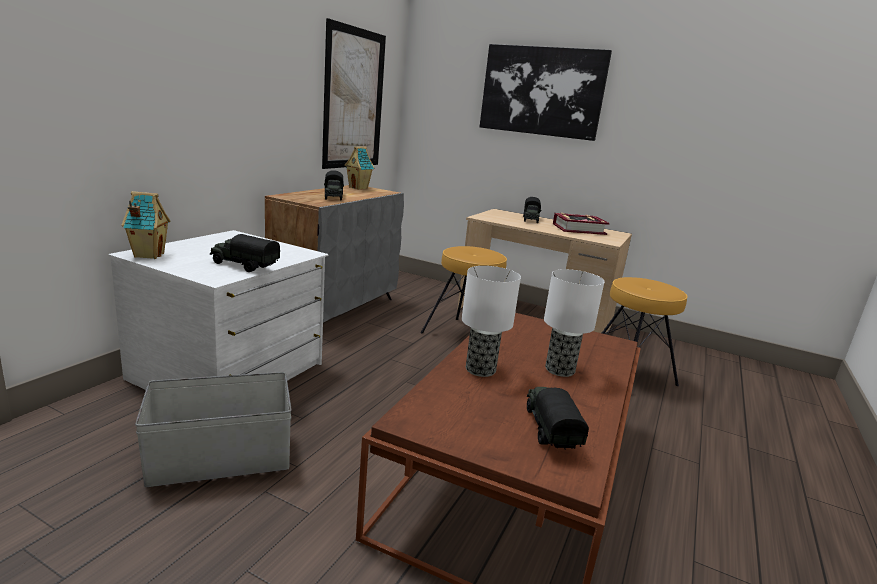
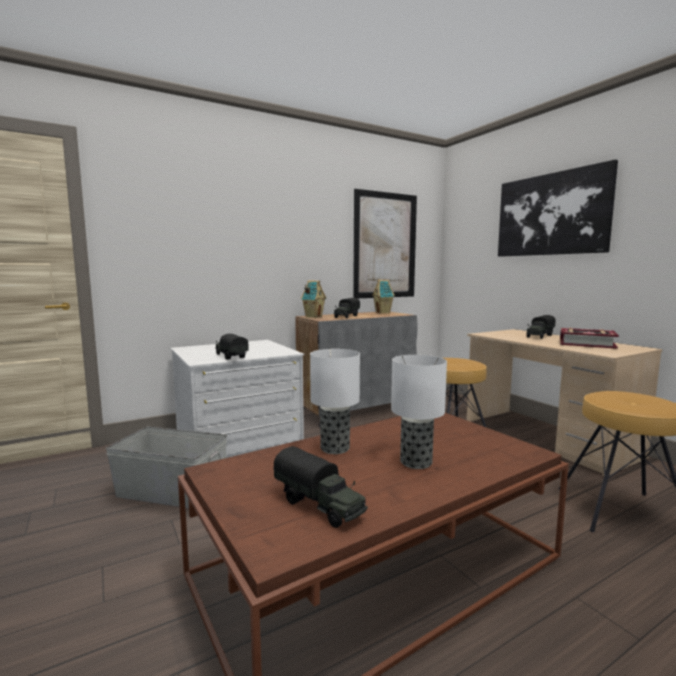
camera: 35 degrees right, 10 degrees down
toy house [121,191,170,259] -> toy house moved to [301,280,326,318]
toy truck [527,387,589,450] -> toy truck turned 105 degrees clockwise [273,446,368,528]

